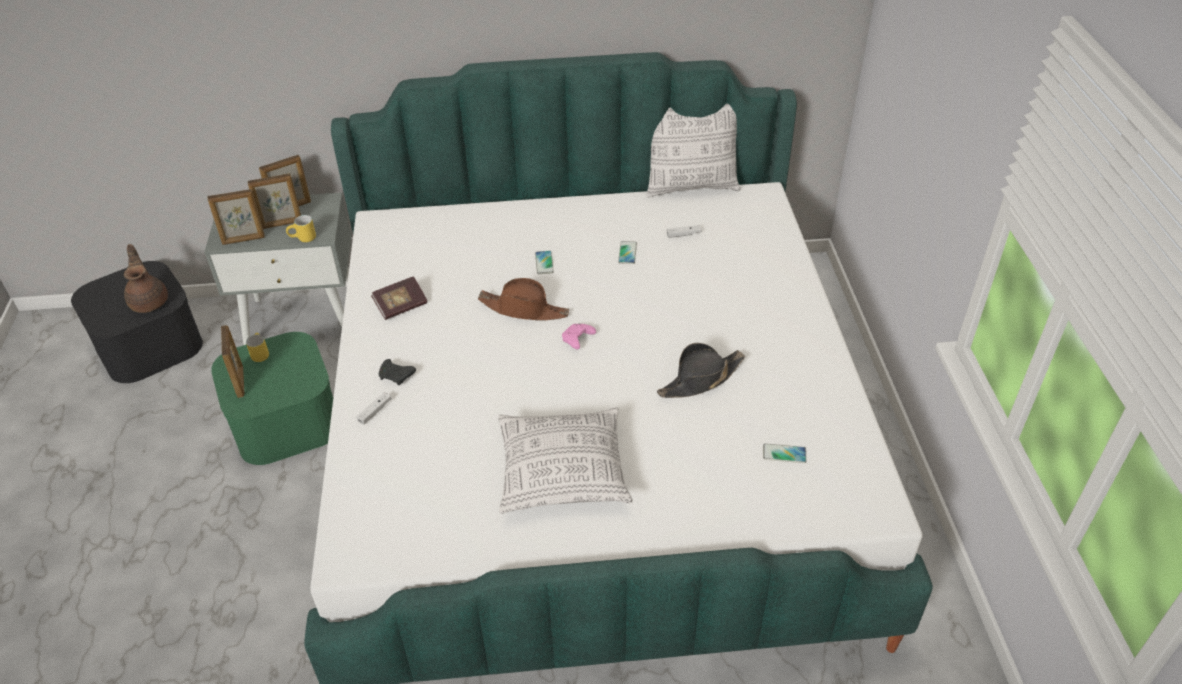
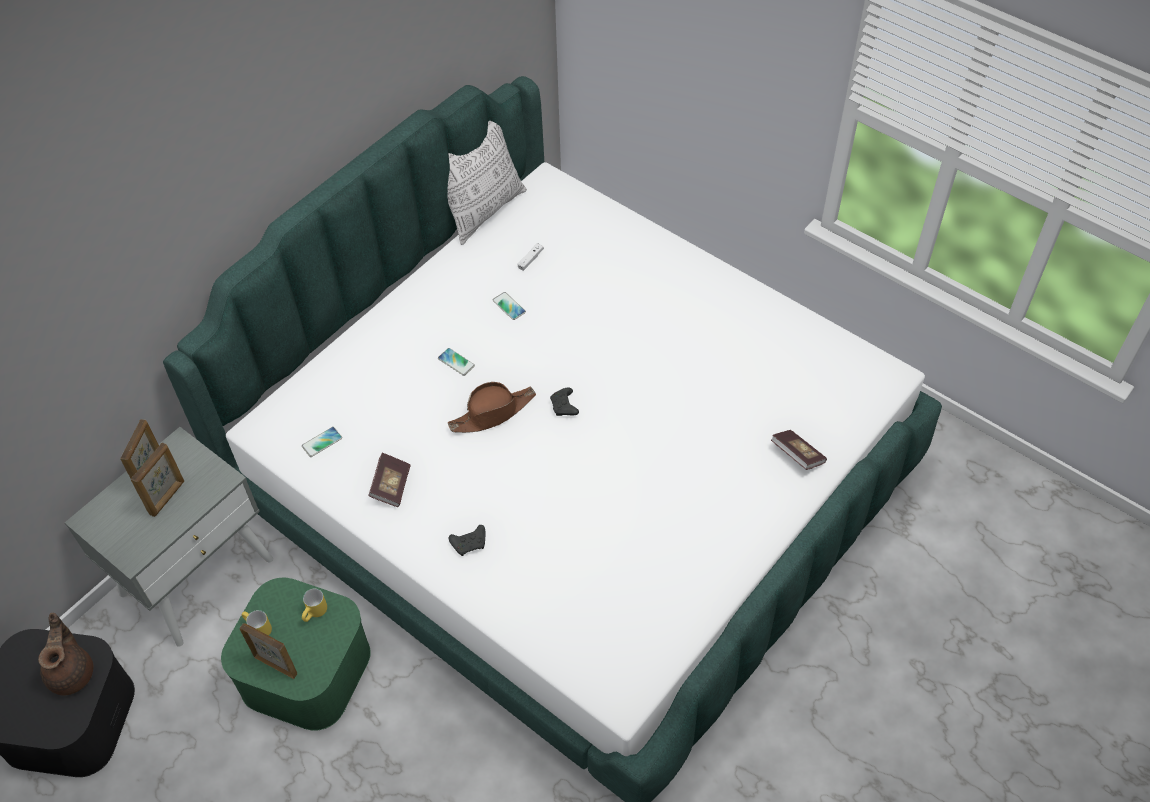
camera: 45 degrees left, 10 degrees up
brown teapot [124,244,168,313] -> brown teapot turned 60 degrees clockwise [38,613,93,696]
picture frame [207,189,265,245] -> none
yellow mug [286,215,316,242] -> yellow mug moved to [302,589,327,622]
white game controller [356,392,392,425] -> none
pillow [498,407,633,514] -> none
pink game controller [562,324,596,350] -> black game controller [550,388,579,416]
black hat [657,343,745,398] -> none
phone [763,444,806,463] -> phone moved to [302,427,342,457]
none -> book [771,430,827,470]

